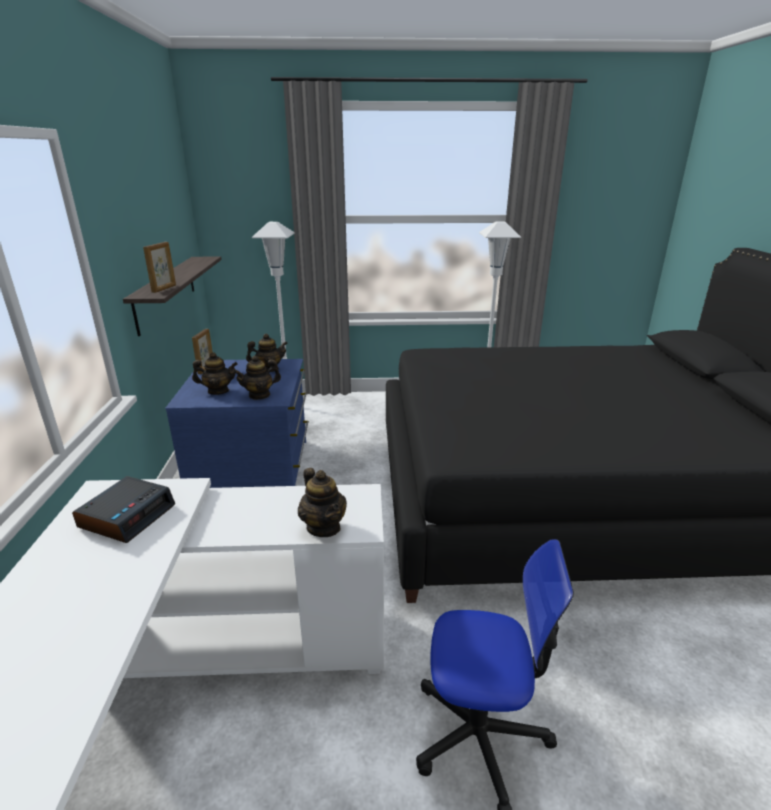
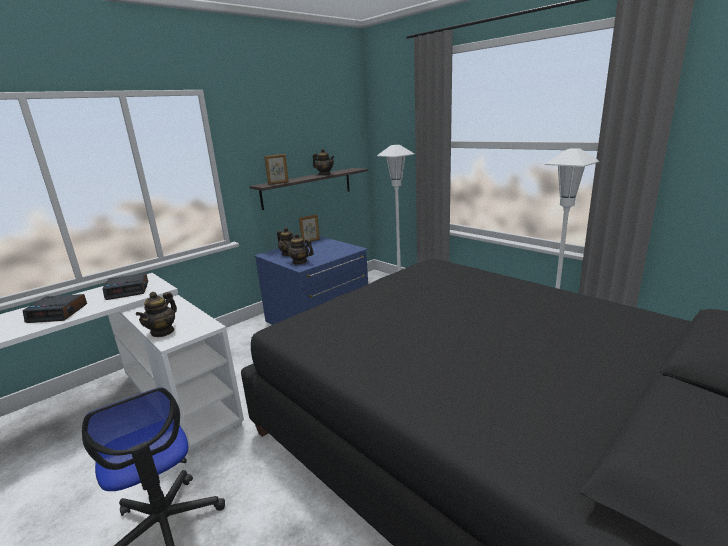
camera: 50 degrees right, 5 degrees down
teapot [246,333,288,372] -> teapot moved to [313,149,335,175]
none -> alarm clock [23,294,87,323]

